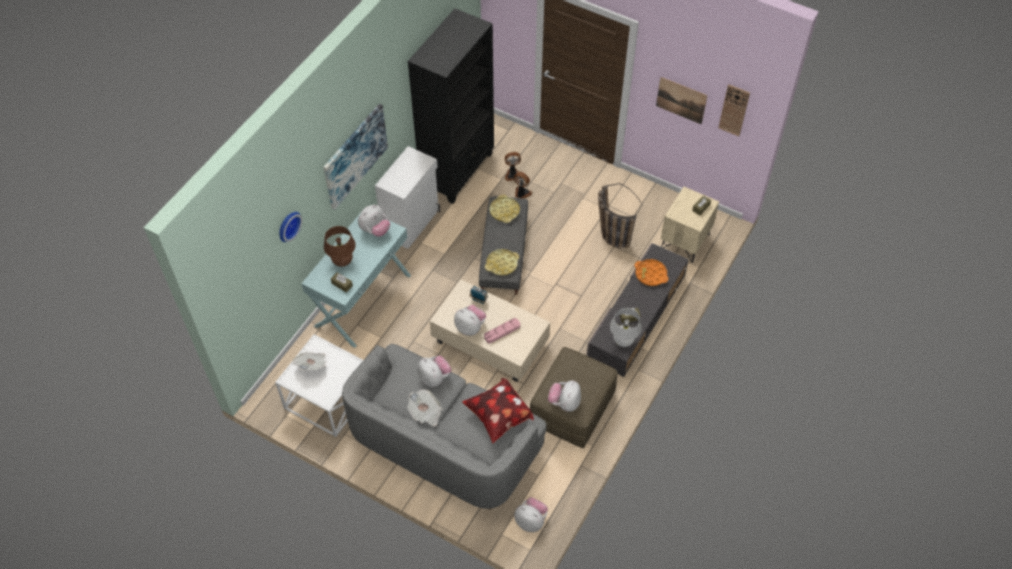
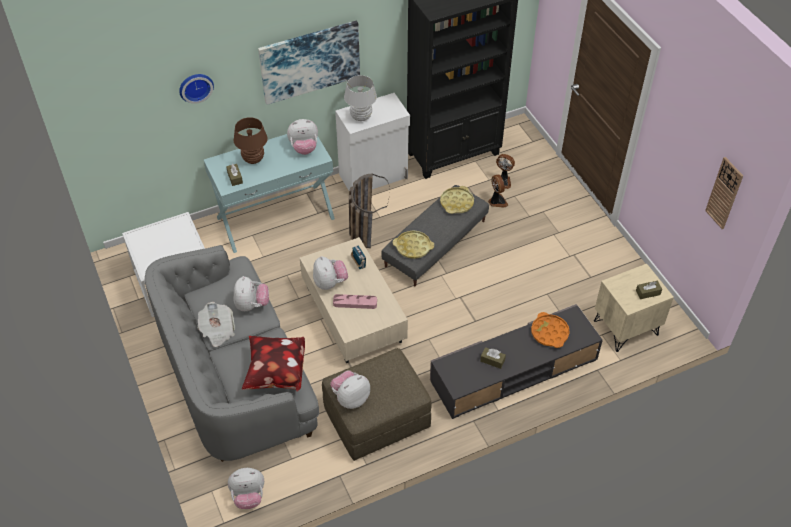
camera: 35 degrees right, 5 degrees down
newspaper [292,352,327,370] -> none
plush toy [514,497,548,532] -> plush toy turned 105 degrees clockwise [228,468,264,509]
basket [598,183,642,248] -> basket moved to [349,173,390,248]
white table lamp [610,308,642,347] -> white table lamp moved to [344,75,377,121]
picture [656,77,708,124] -> none

